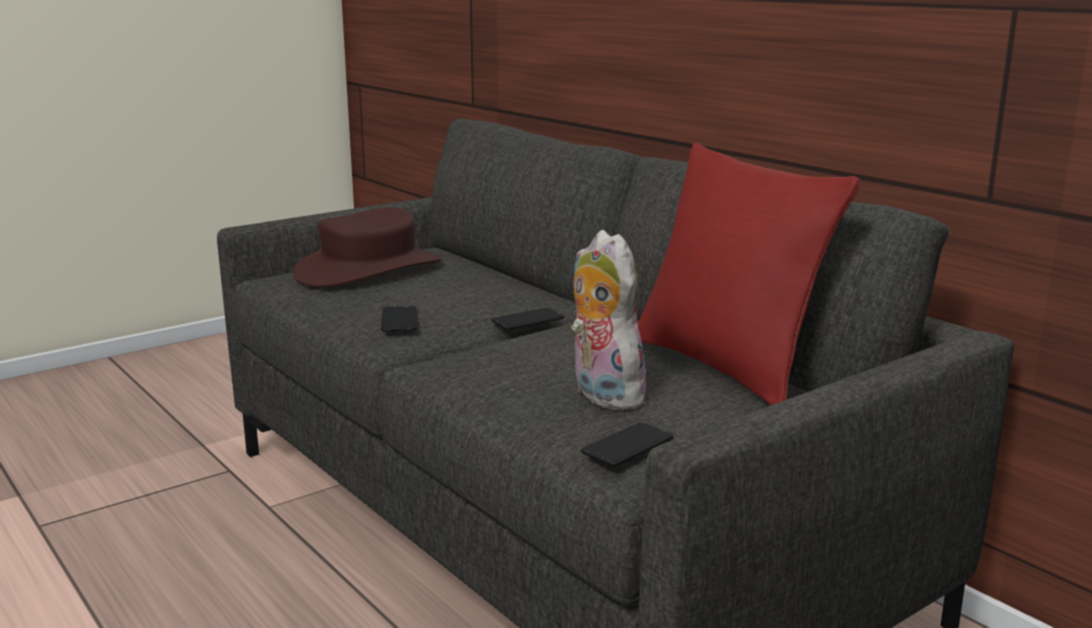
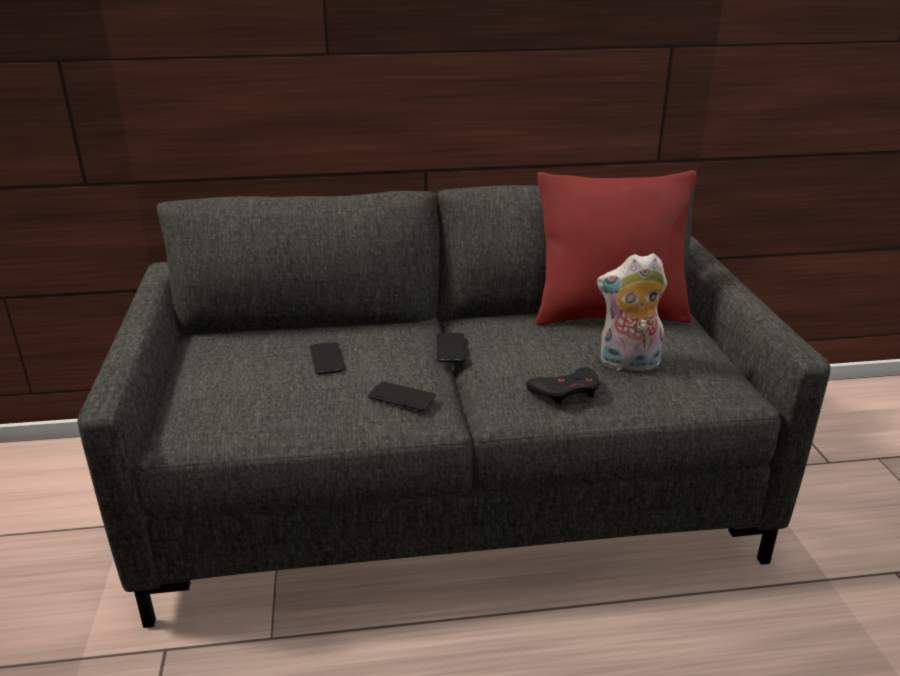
camera: 60 degrees left, 10 degrees up
brown hat [293,207,442,287] -> none
phone [581,423,674,466] -> phone moved to [309,342,345,374]
none -> black game controller [526,367,599,406]

